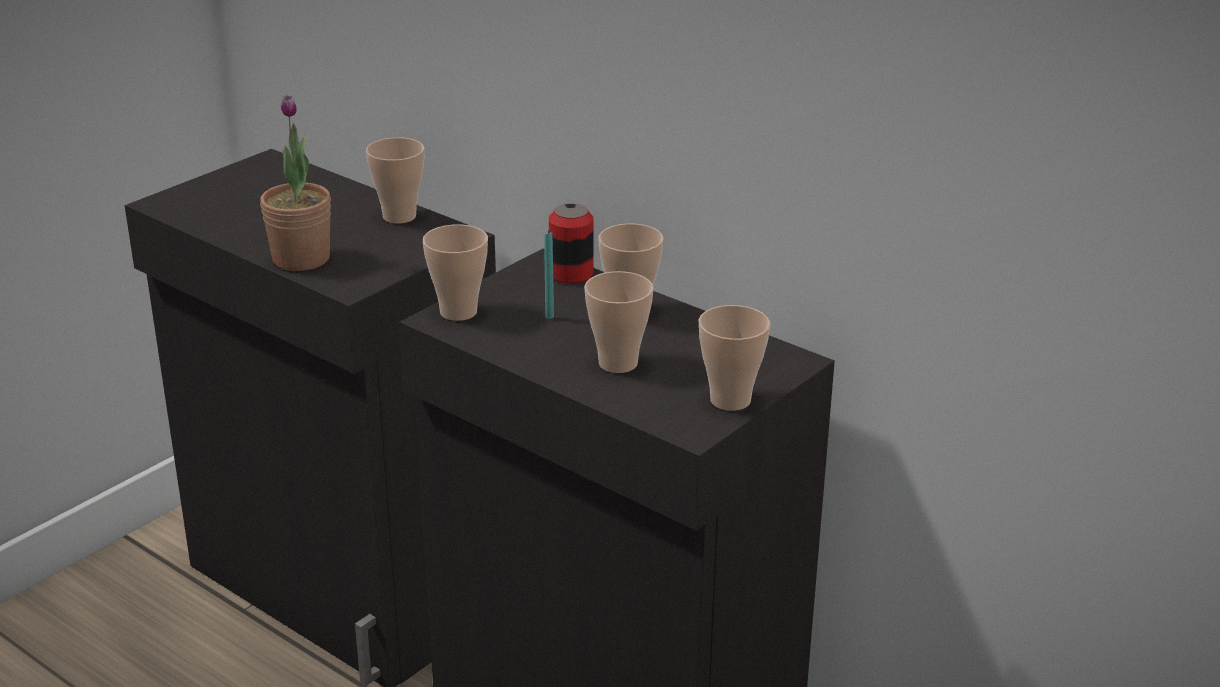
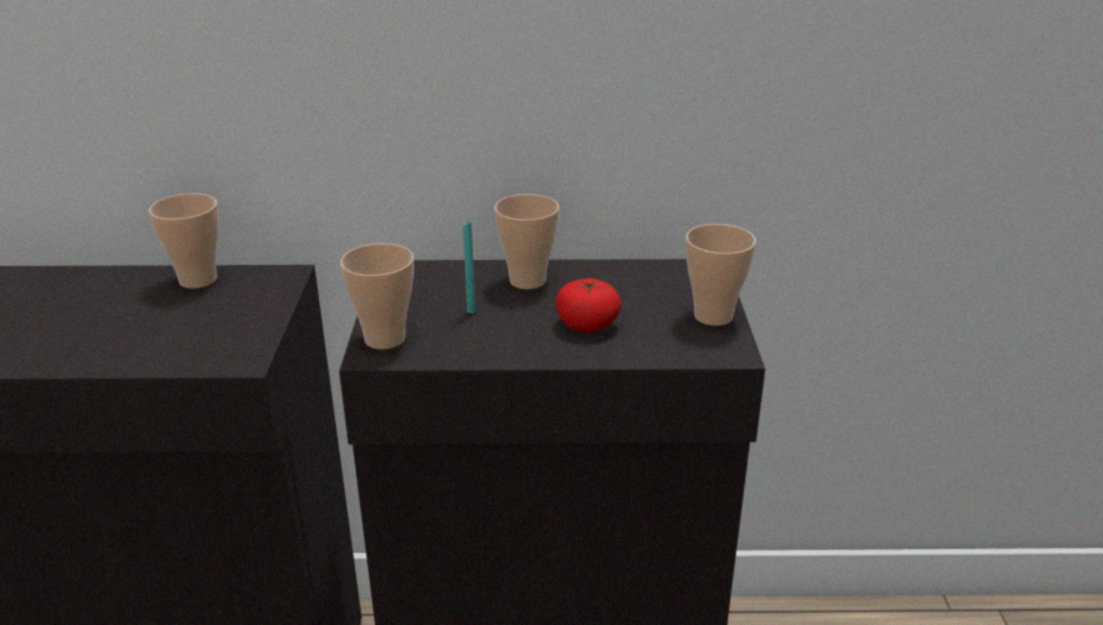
camera: 40 degrees left, 0 degrees up
potted plant [260,95,331,271] -> none
can [549,204,594,284] -> none
cup [584,271,654,373] -> tomato [556,278,622,333]

